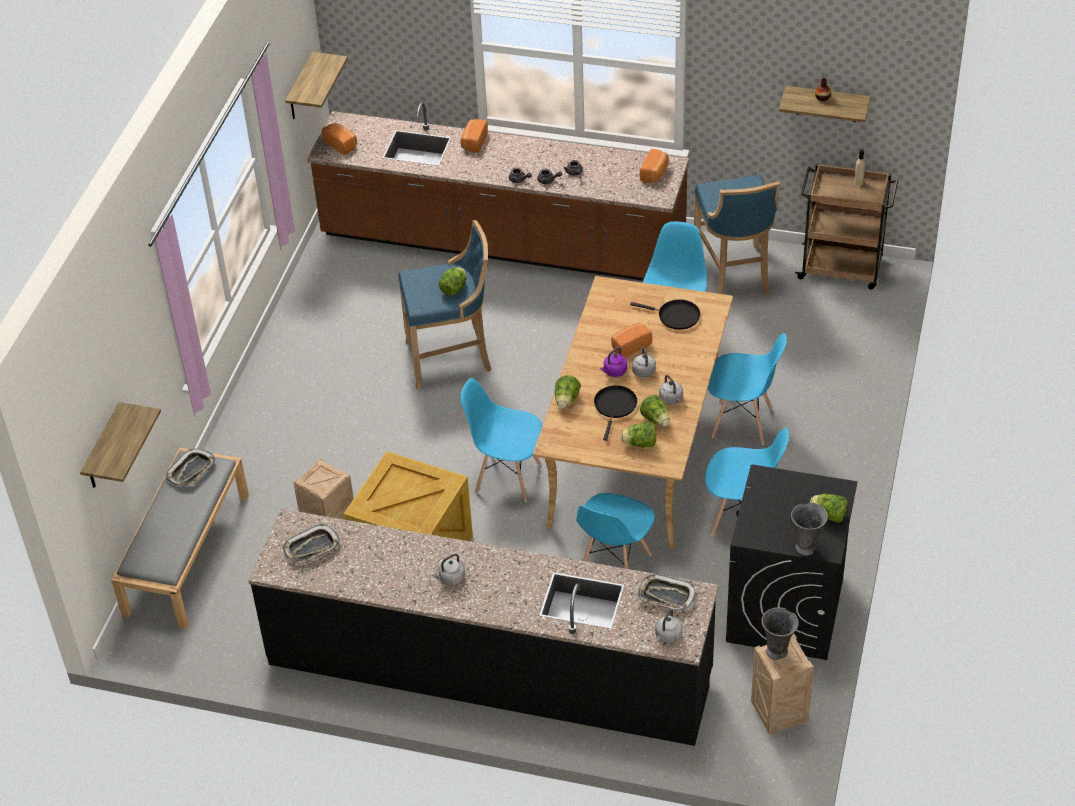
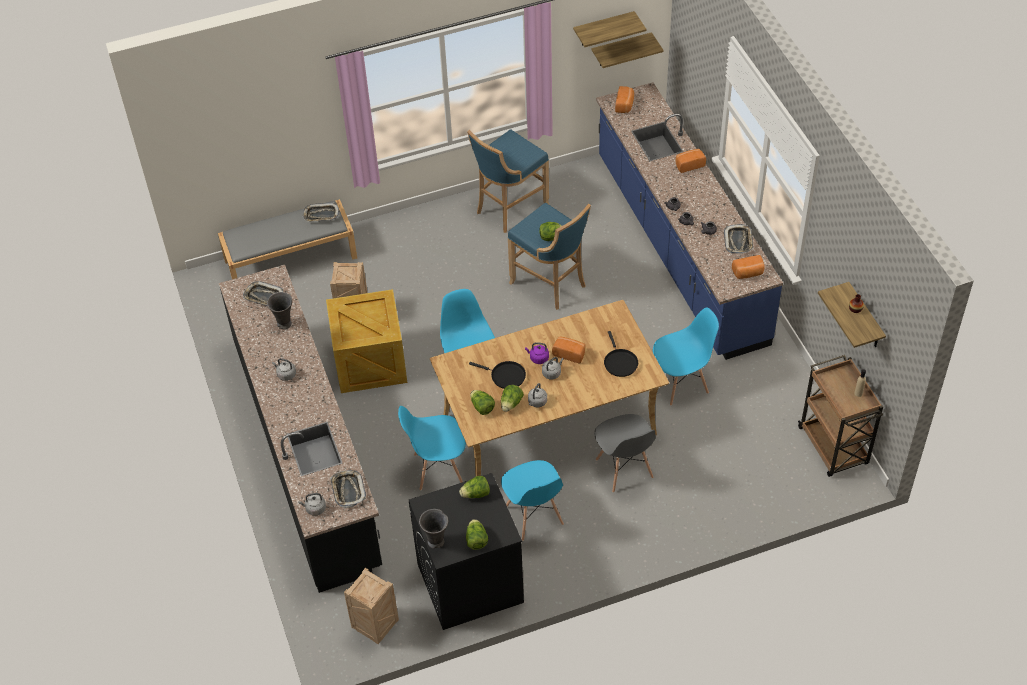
camera: 55 degrees right, 5 degrees up
shelf [80,402,161,488] -> shelf moved to [573,11,647,47]
brown counter [307,102,689,281] -> blue counter [596,82,783,360]
lettuce [555,375,581,408] -> lettuce moved to [459,476,490,498]
black frying pan [594,385,637,441] -> black frying pan turned 45 degrees clockwise [469,361,526,389]
blue stool [694,175,780,295] -> blue stool moved to [467,129,549,233]
blue chair [708,333,787,445] -> grey chair [594,414,656,493]
grey vase [761,607,799,660] -> grey vase moved to [267,292,292,330]
none -> tray [724,224,754,254]

